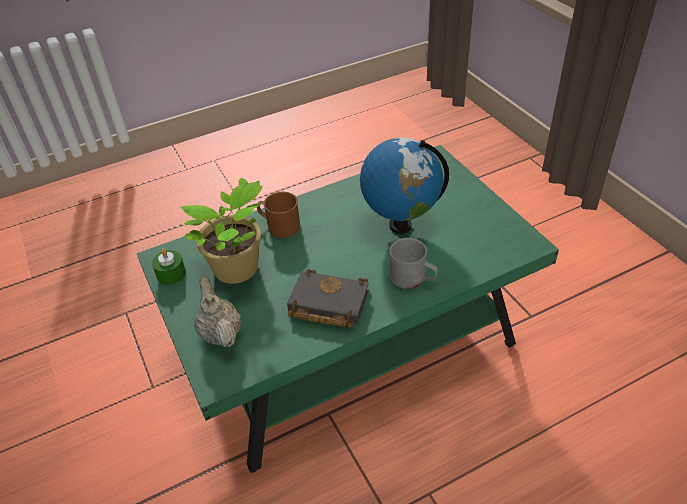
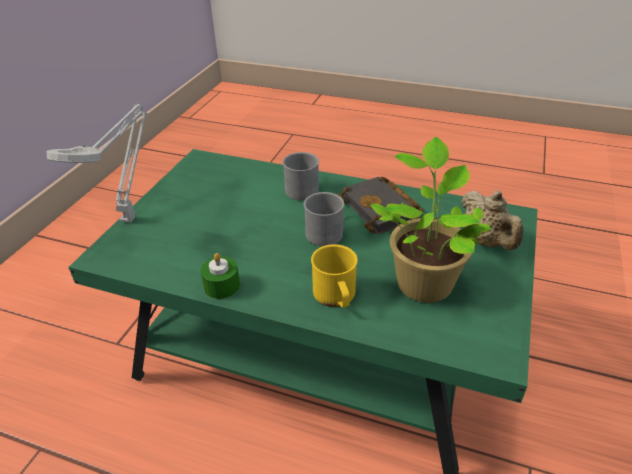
camera: 135 degrees left, 5 degrees down
green candle [152,248,186,285] -> green candle moved to [201,253,240,299]
beige teapot [194,276,241,347] -> beige teapot turned 45 degrees counterclockwise [462,190,524,250]
brown mug [257,192,300,238] -> yellow mug [311,244,358,308]
globe [360,138,449,234] -> none
none -> grey table lamp [47,104,148,223]
none -> grey mug [304,192,344,246]

